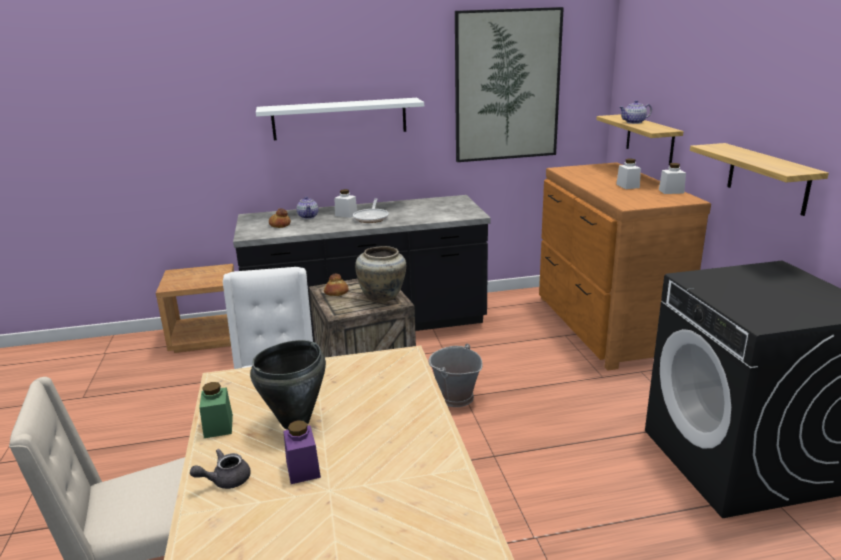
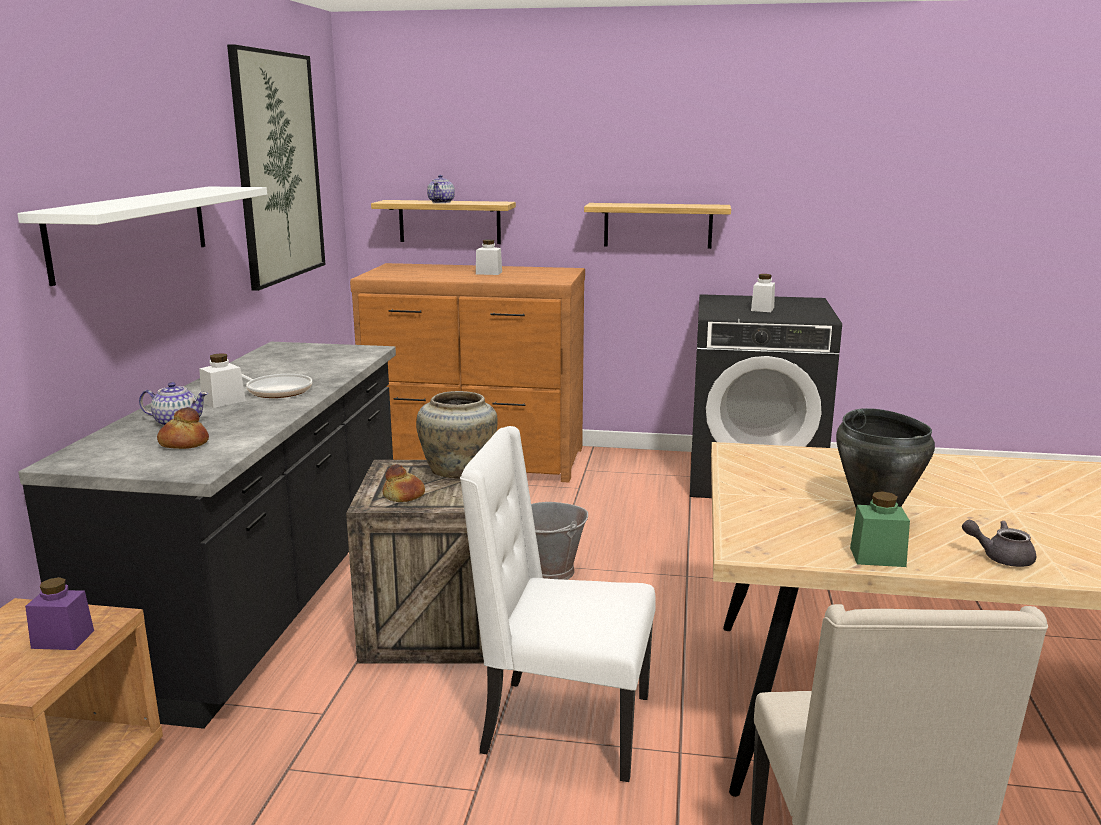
camera: 70 degrees left, 5 degrees down
grey teapot [190,449,251,489] -> grey teapot turned 120 degrees clockwise [962,520,1036,567]
purple jar [283,421,321,484] -> purple jar moved to [25,577,94,650]
white jar [659,163,686,194] -> white jar moved to [751,274,775,312]

